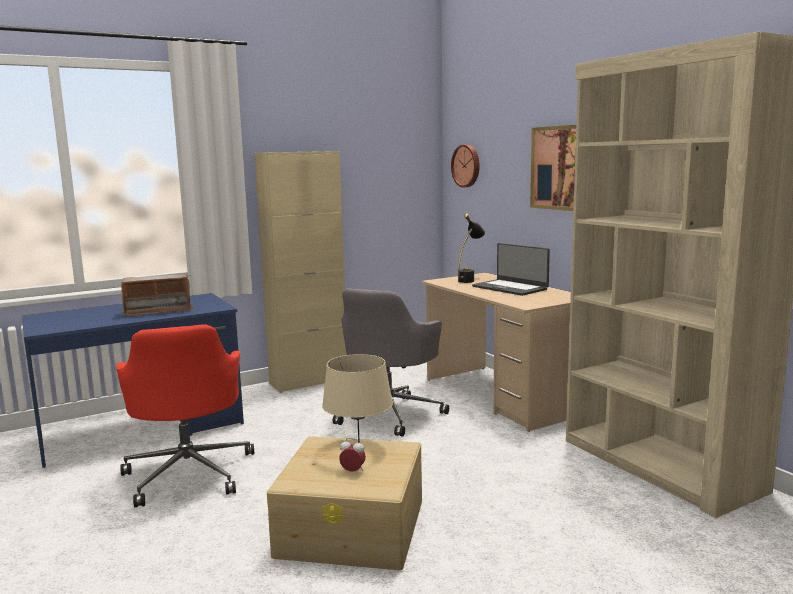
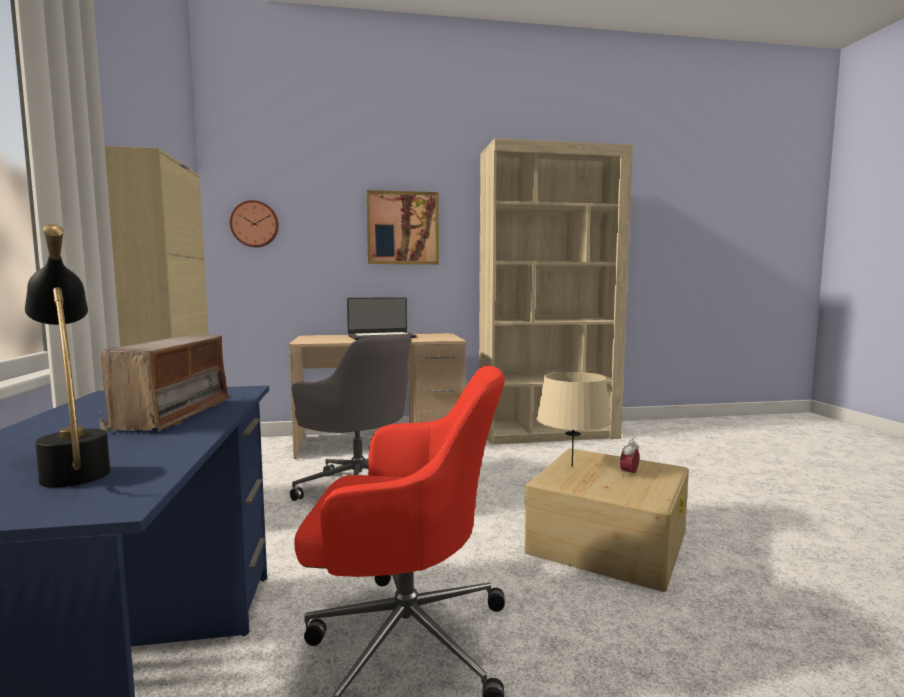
camera: 70 degrees left, 5 degrees down
black table lamp [458,213,485,283] -> black table lamp moved to [25,224,111,488]

